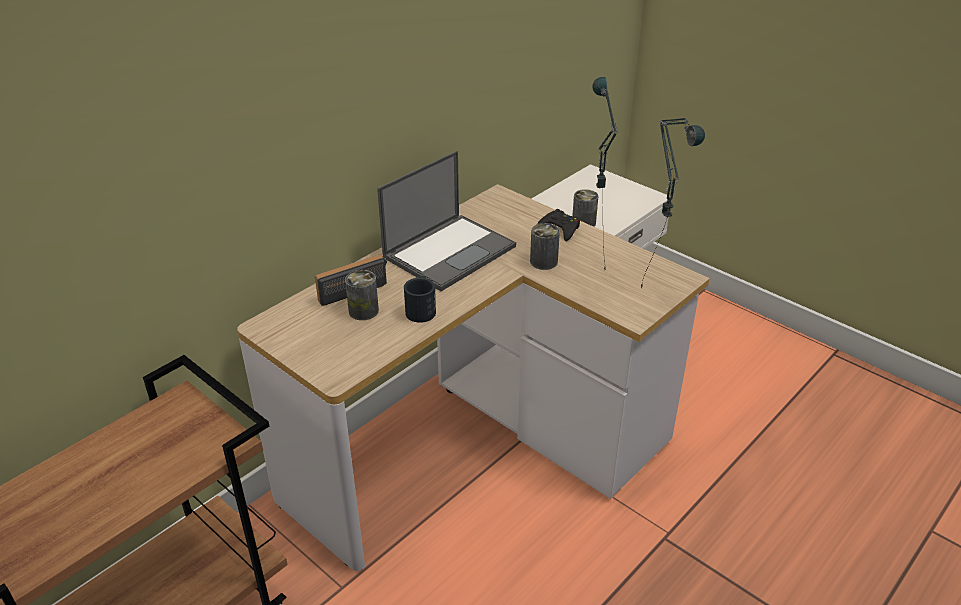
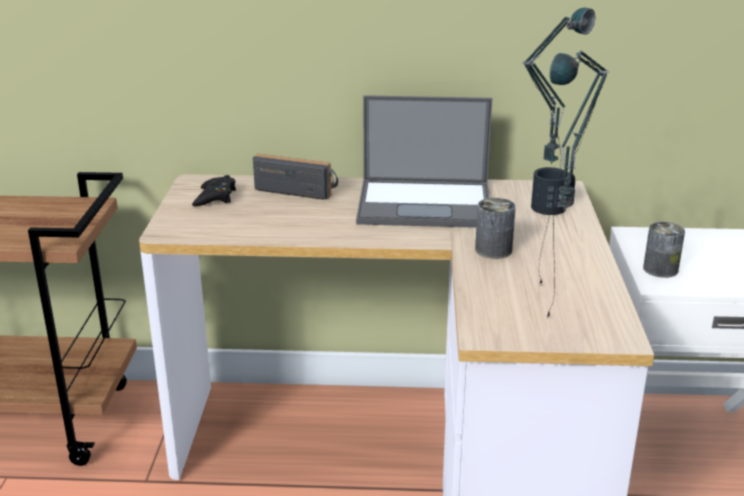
camera: 50 degrees right, 10 degrees down
can [345,270,379,320] -> none
black mug [404,276,436,323] -> black mug moved to [531,167,575,215]
black game controller [537,209,580,241] -> black game controller moved to [192,175,236,206]

